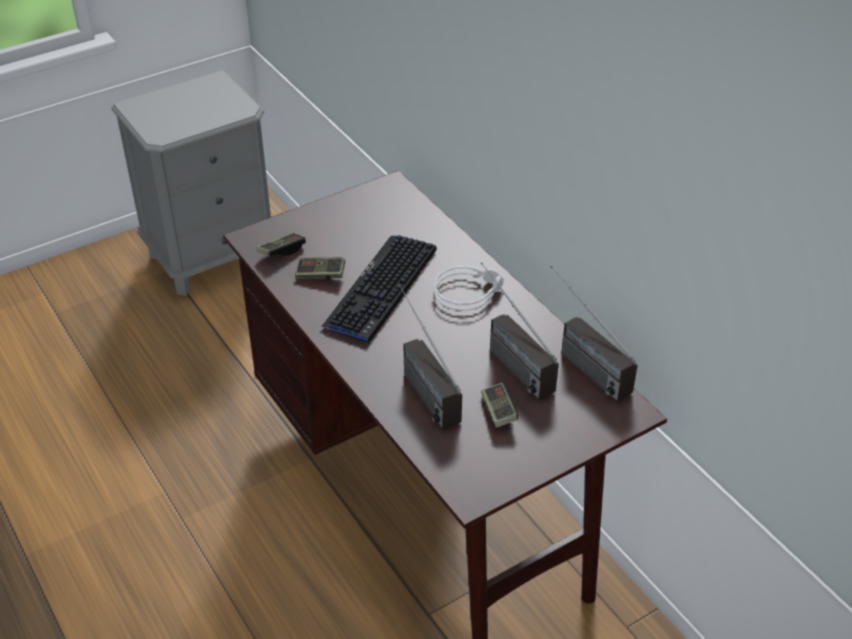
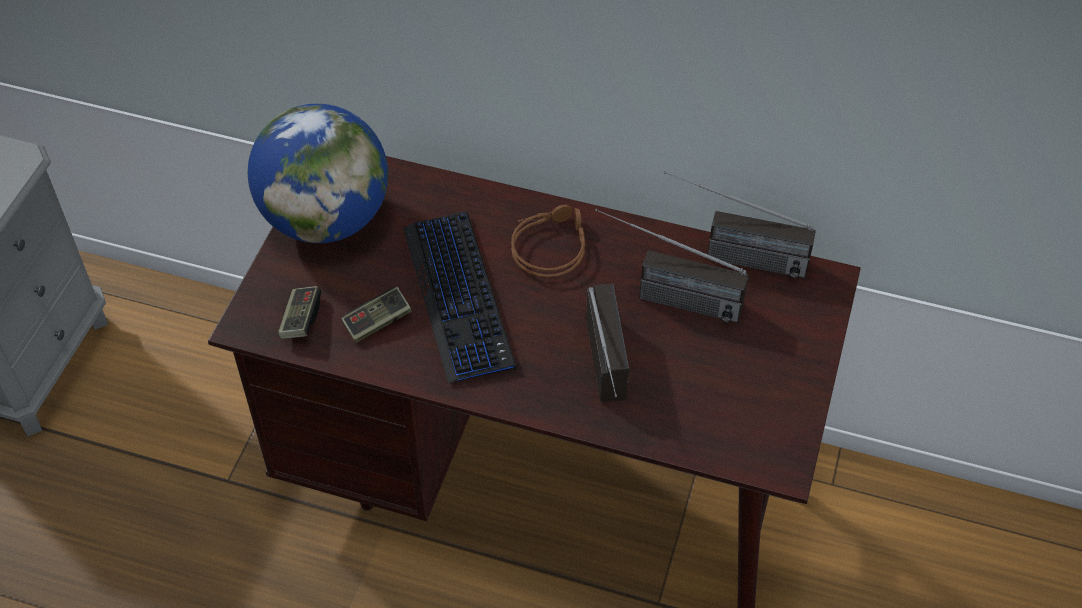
camera: 40 degrees left, 10 degrees up
radio [399,284,462,430] -> radio turned 120 degrees counterclockwise [586,284,629,402]
grey headphones [434,265,504,311] -> brown headphones [511,205,587,278]
game controller [481,383,518,428] -> none
none -> globe [248,104,388,243]

